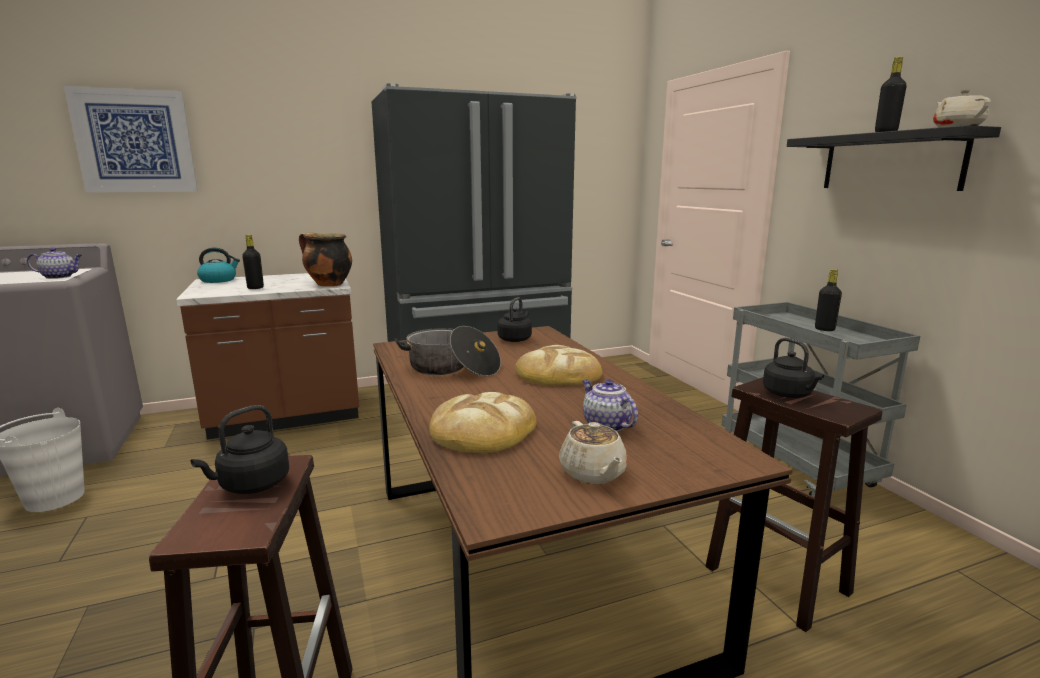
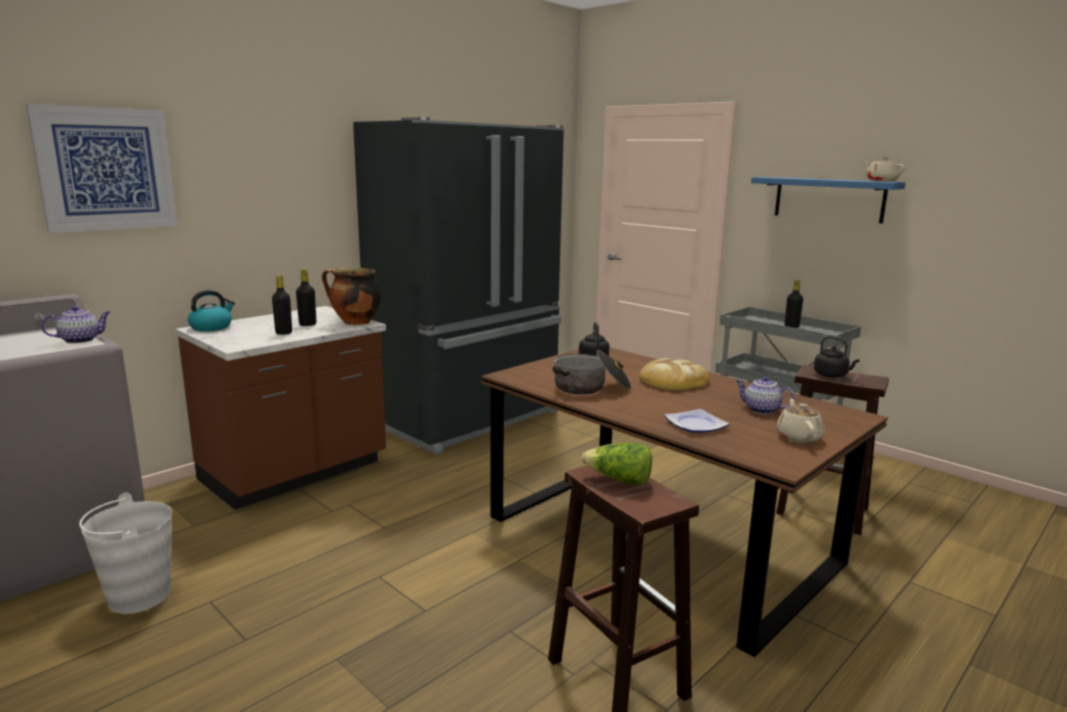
camera: 25 degrees left, 0 degrees up
black kettle [190,405,289,494] -> lettuce [582,443,652,486]
bread [429,392,537,453] -> plate [664,409,730,433]
beige teapot [559,421,628,484] -> beige teapot turned 135 degrees counterclockwise [777,399,824,443]
black shelf [787,125,1001,191] -> blue shelf [751,177,906,224]
black bottle [875,57,907,132] -> black bottle moved to [296,269,316,326]

